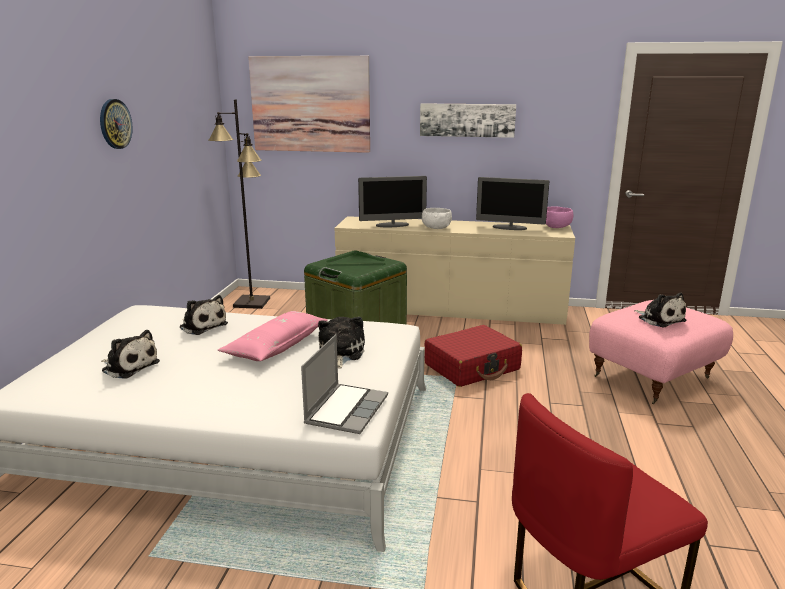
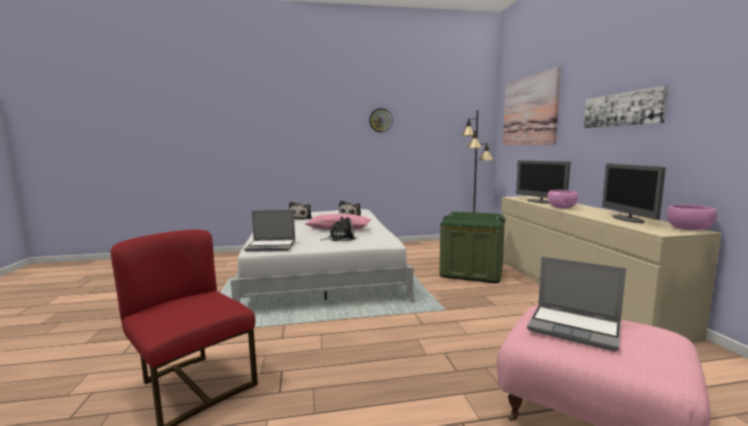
camera: 70 degrees right, 10 degrees down
white bowl [422,208,452,229] -> pink bowl [547,190,578,209]
red suitcase [424,325,522,387] -> none
plush toy [634,293,686,328] -> laptop [527,257,626,351]

